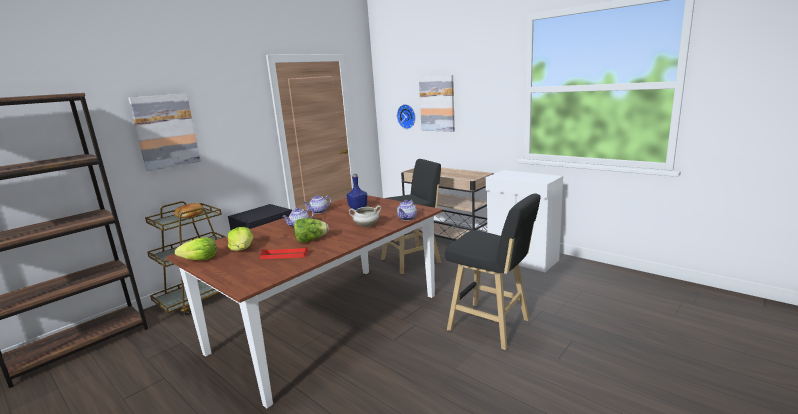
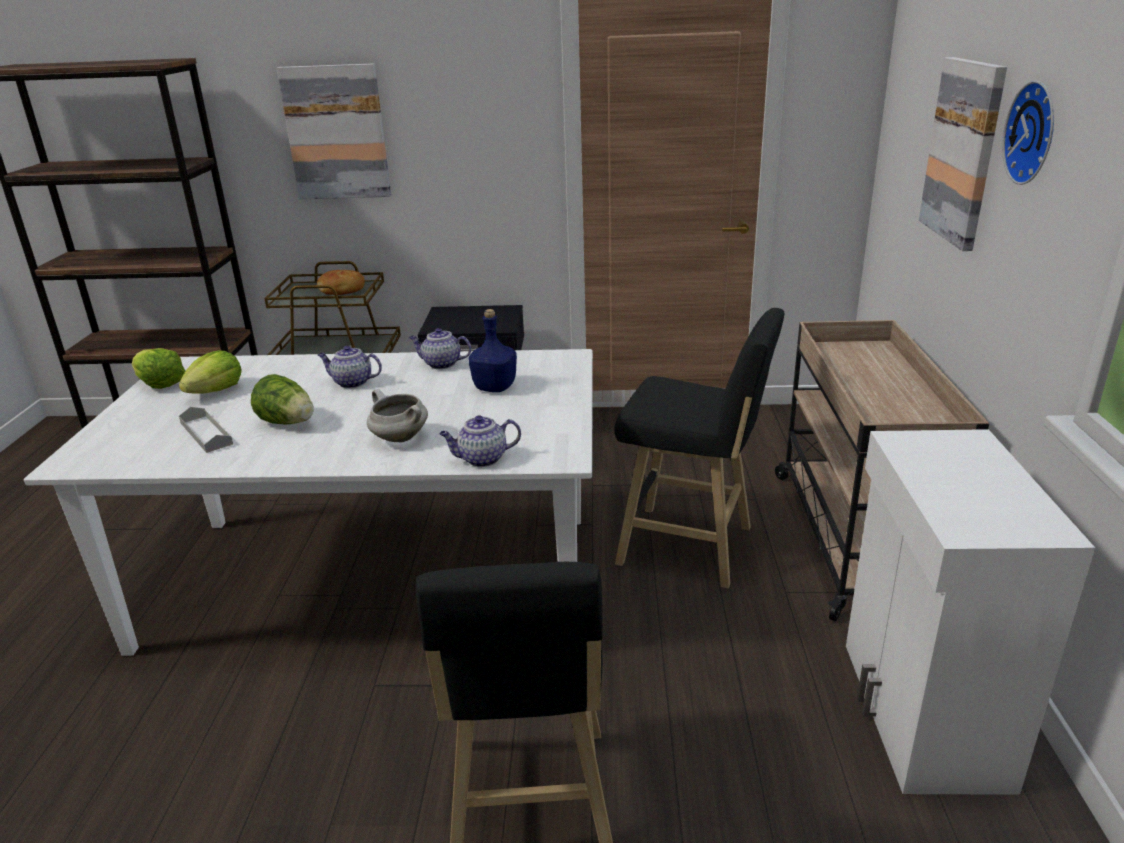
camera: 50 degrees right, 10 degrees up
brown dining table [166,195,442,408] -> white dining table [23,349,593,656]
red tray [260,247,308,259] -> grey tray [179,407,233,453]
wall clock [397,104,416,129] -> wall clock moved to [1002,81,1054,185]

